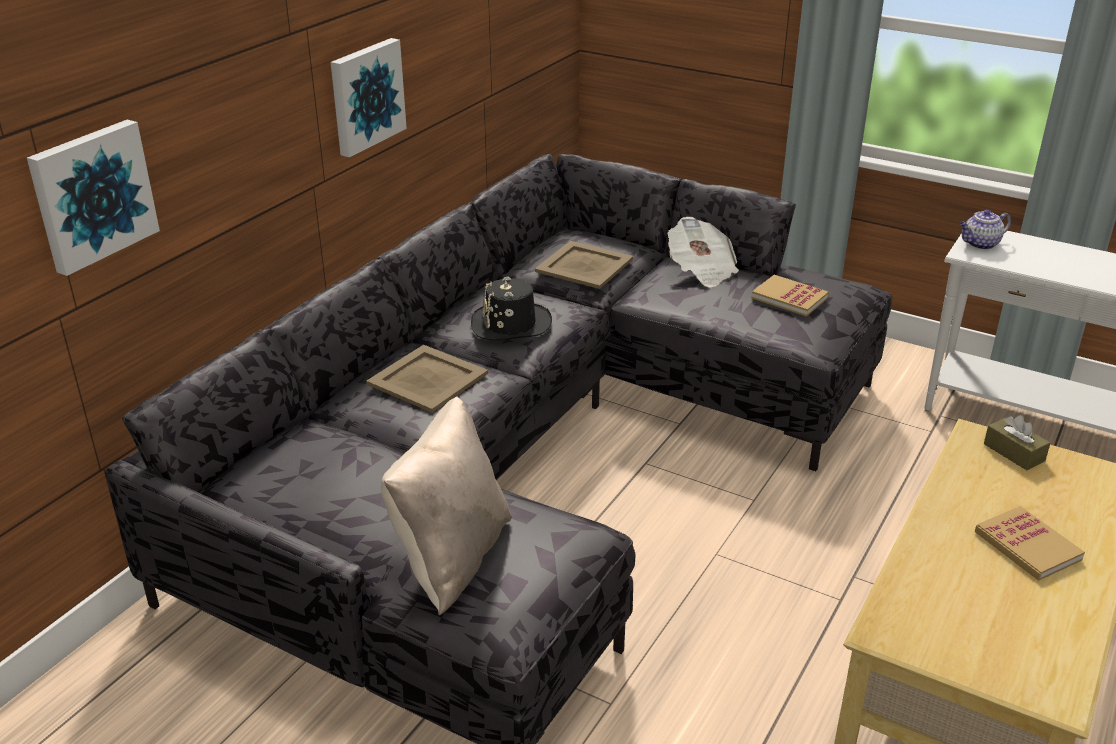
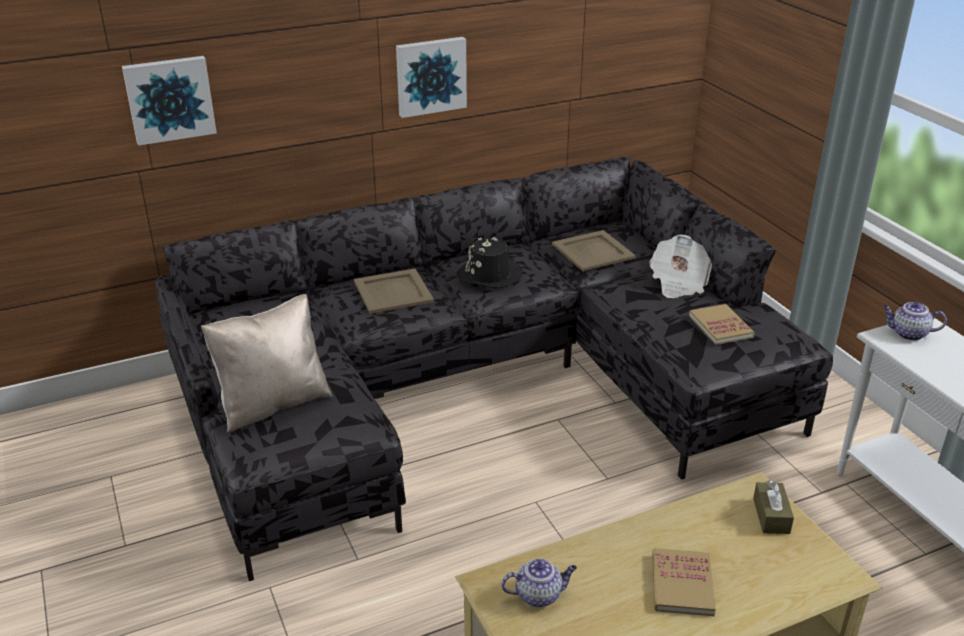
camera: 35 degrees right, 0 degrees up
none -> teapot [501,558,577,607]

